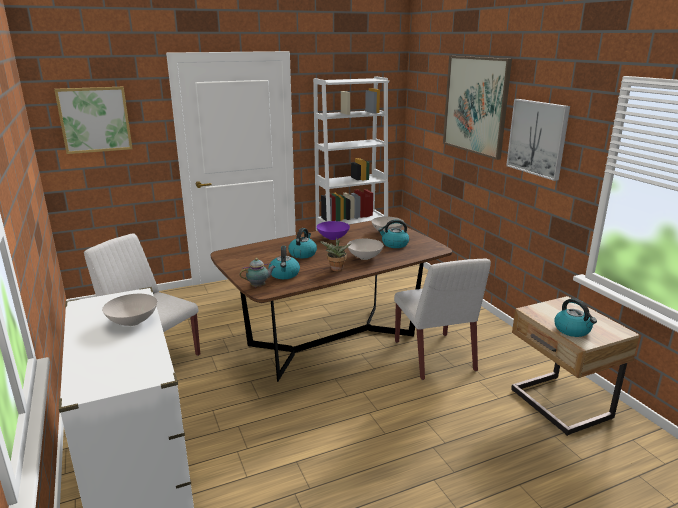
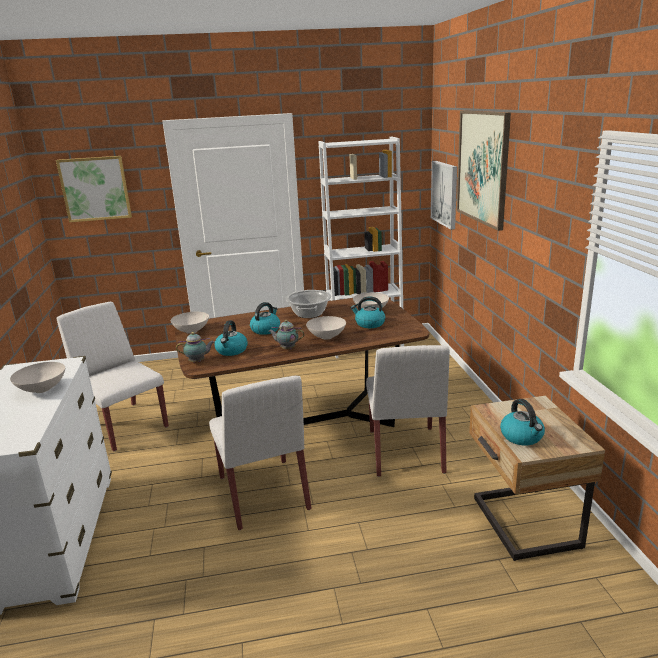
camera: 15 degrees right, 0 degrees up
purple bowl [317,221,350,240] -> cooking pot [285,290,331,318]
potted plant [320,238,351,271] -> teapot [268,320,305,349]
picture [506,99,570,181] -> picture moved to [431,161,457,230]
none -> white bowl [171,312,209,334]
none -> white chair [209,376,312,530]

